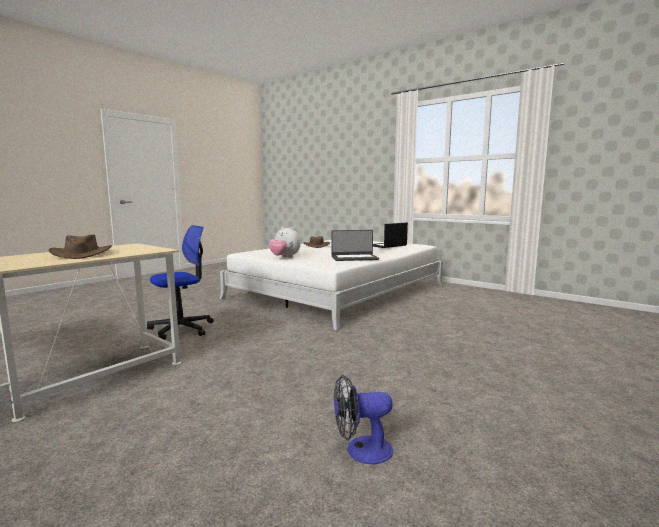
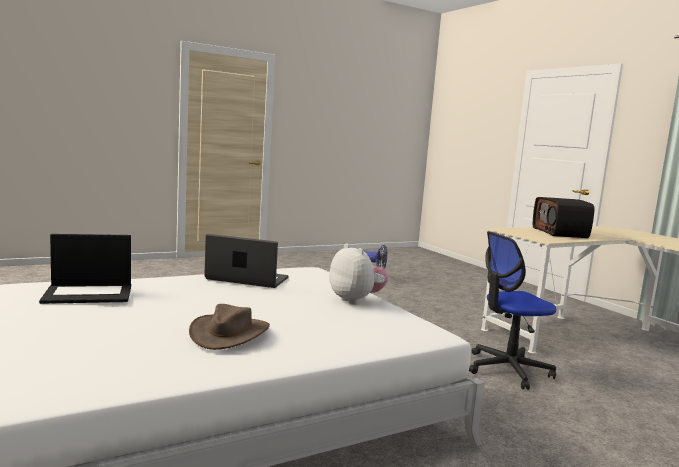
camera: 160 degrees left, 0 degrees up
brown hat [48,235,112,259] -> radio [533,197,595,238]

